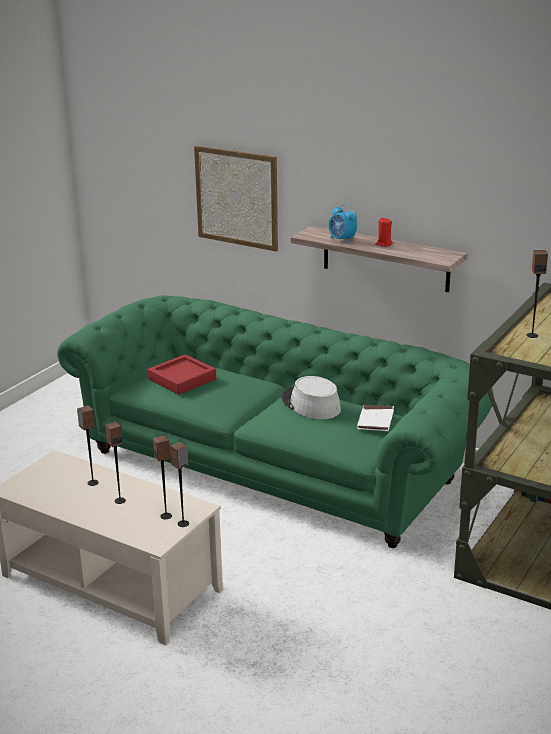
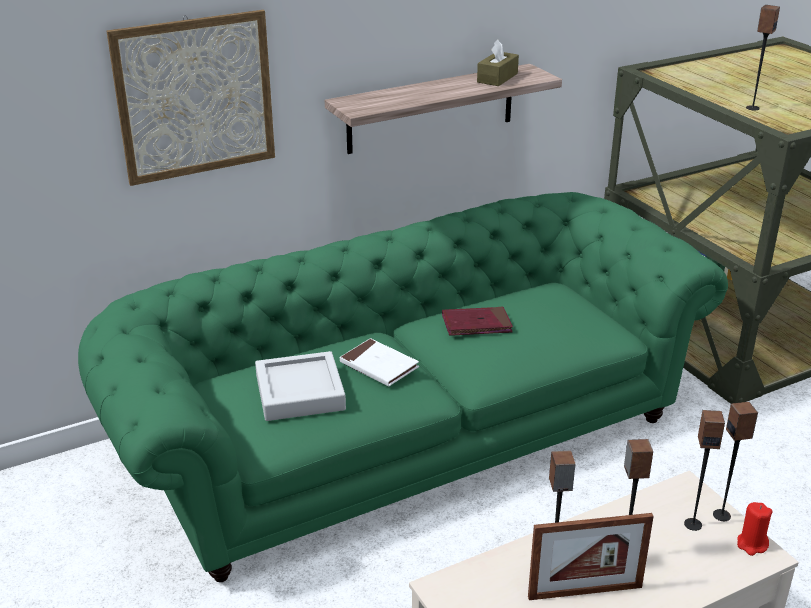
camera: 60 degrees left, 5 degrees up
red tray [148,354,216,395] -> grey tray [255,351,346,421]
grey hat [282,376,341,419] -> red book [442,307,513,336]
alarm clock [329,204,357,244] -> none
white book [357,405,394,431] -> white book moved to [340,338,419,387]
red candle [375,218,393,247] -> red candle moved to [737,502,772,556]
none -> brown tissue box [477,39,519,86]
none -> picture frame [528,513,654,600]

